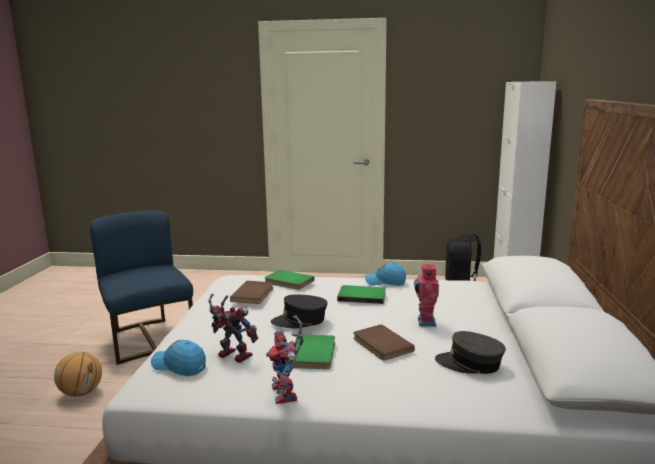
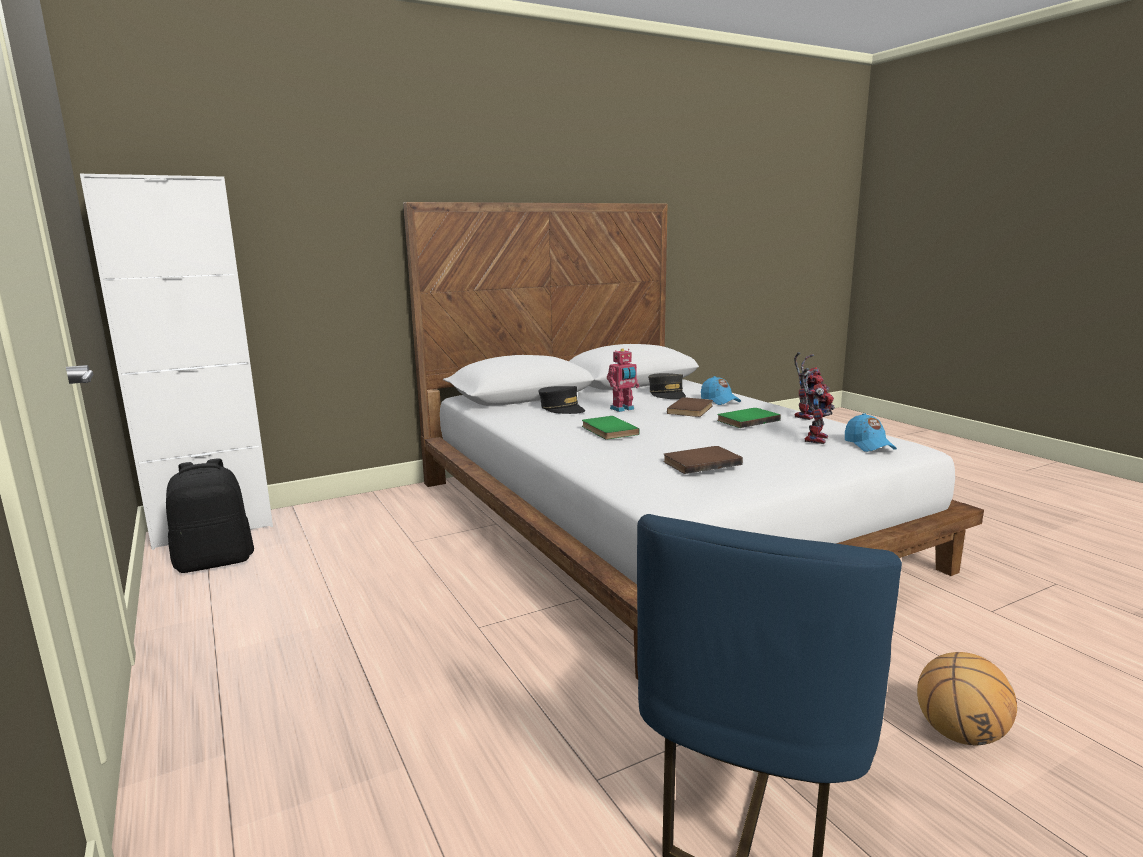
camera: 125 degrees left, 0 degrees up
toy robot [208,294,258,363] -> toy robot turned 150 degrees counterclockwise [801,368,835,444]
green book [265,270,315,290] -> none
black cap [271,294,328,328] -> black cap moved to [538,386,585,414]
blue cap [365,263,406,286] -> blue cap moved to [701,376,741,405]

